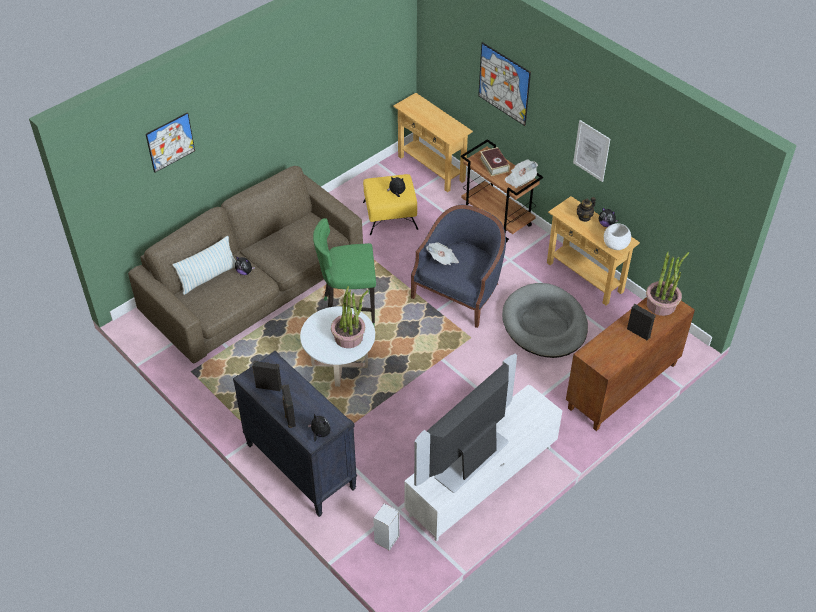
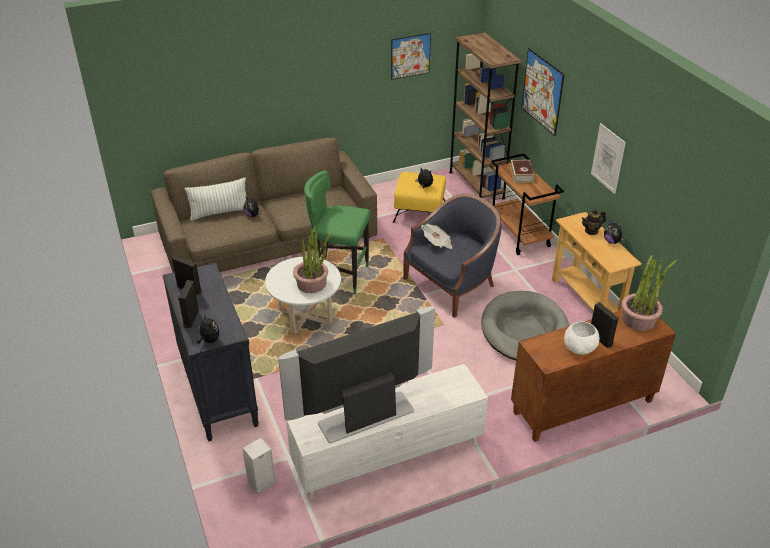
camera: 20 degrees right, 10 degrees down
picture [146,112,195,173] -> picture moved to [391,33,431,80]
beige console table [393,93,473,192] -> brown bookcase [449,32,521,200]
newspaper [505,160,538,188] -> none
white bowl [604,223,631,250] -> white bowl moved to [564,322,599,355]

